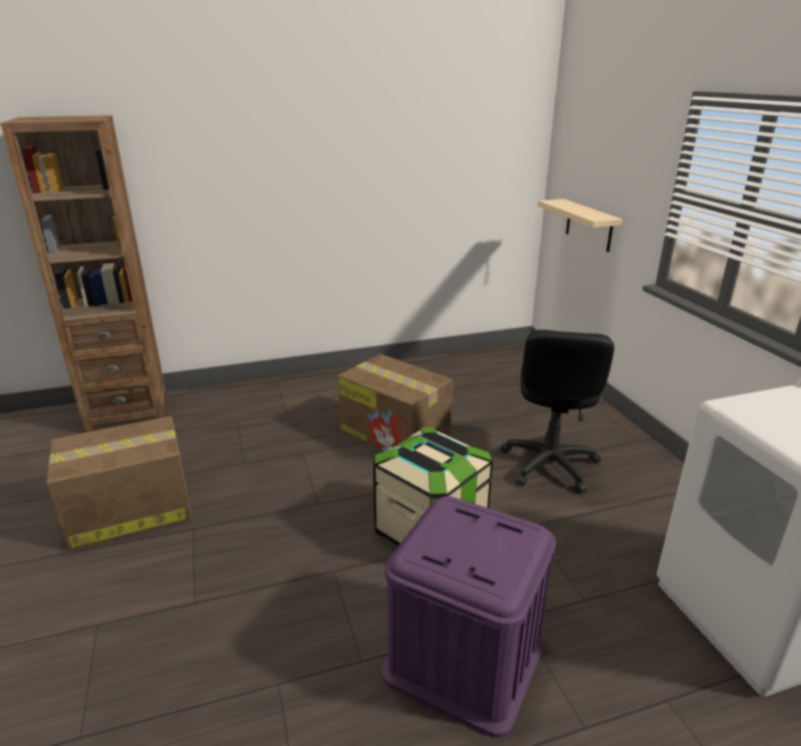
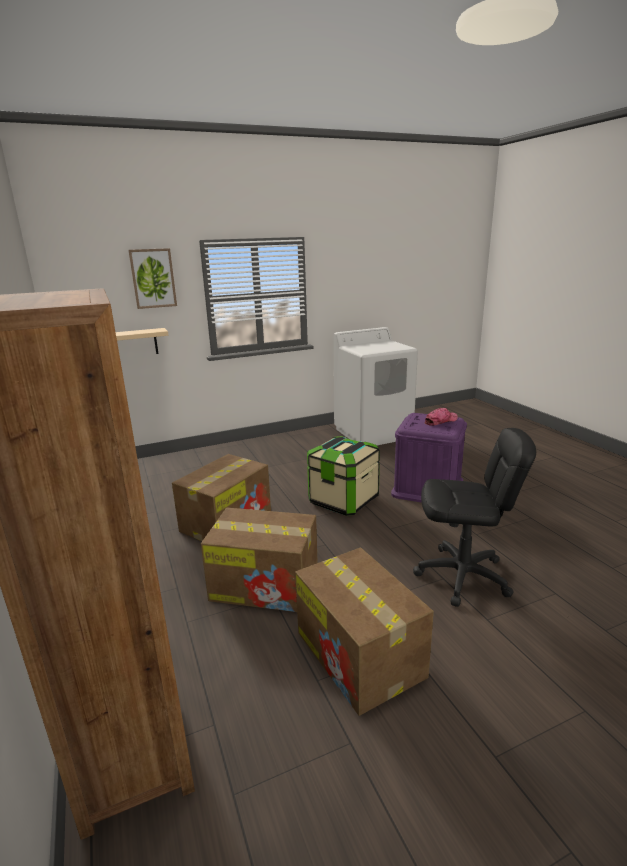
camera: 95 degrees left, 5 degrees down
black office chair [500,330,614,493] -> black office chair moved to [413,428,536,607]
none -> picture [128,248,177,309]
none -> cardboard box [201,508,318,612]
none -> cap [425,408,458,426]

